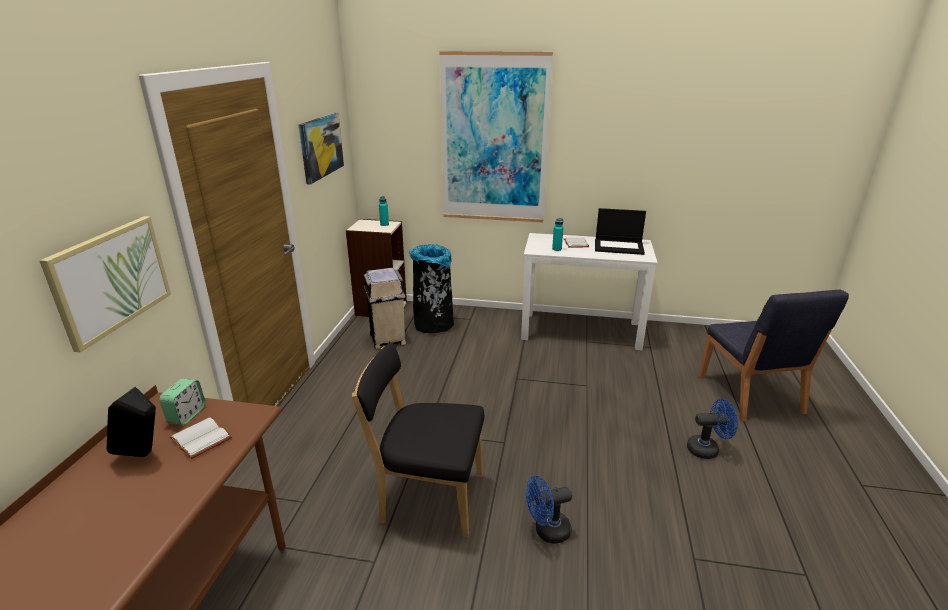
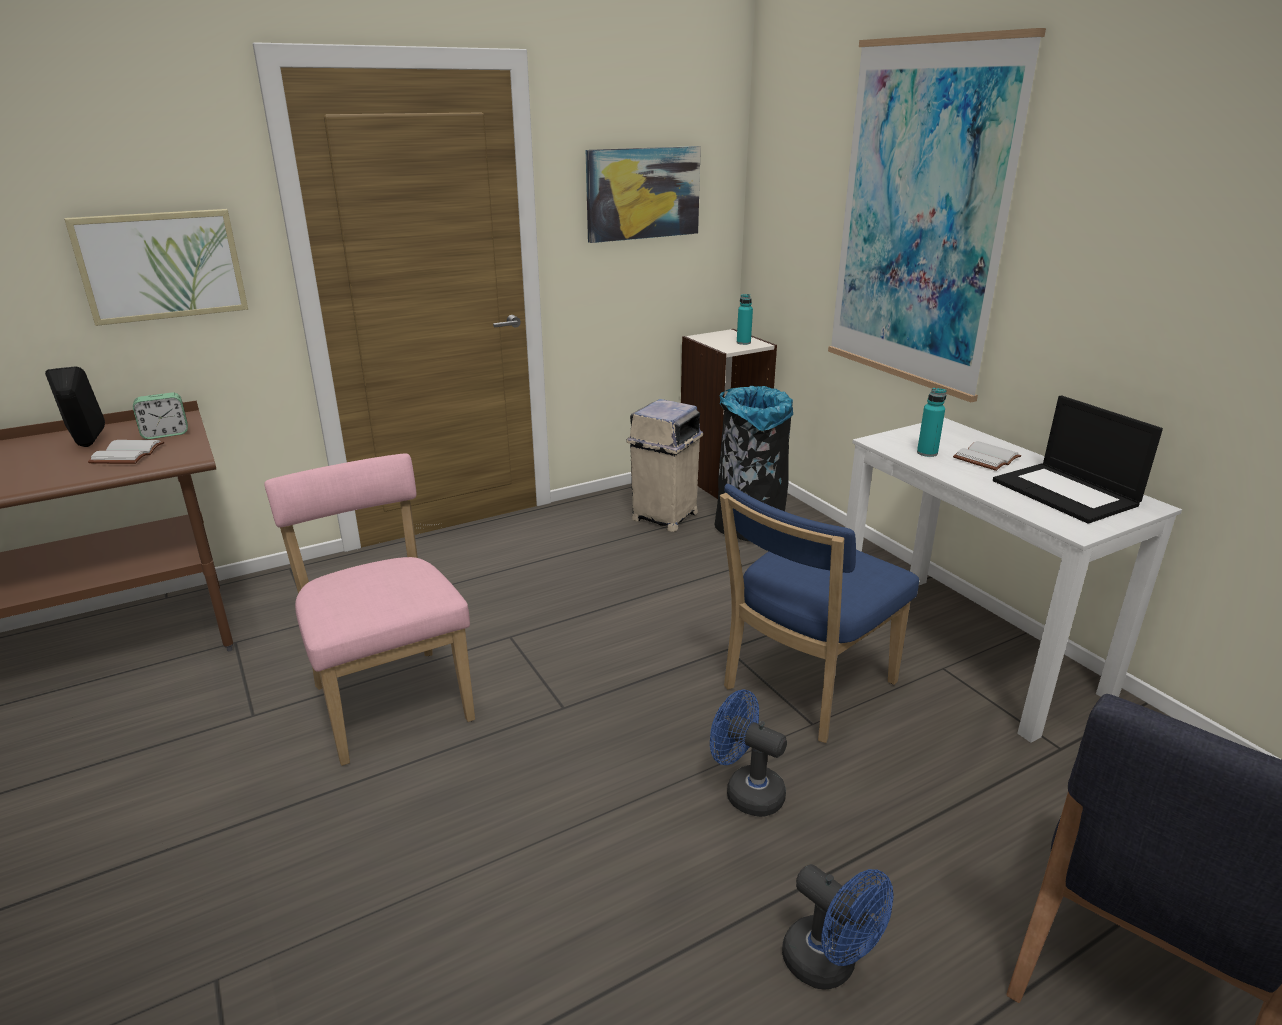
camera: 50 degrees right, 0 degrees up
black chair [352,342,484,537] -> pink chair [264,454,475,766]
blue fan [526,476,572,544] -> blue fan moved to [710,689,787,817]
none -> blue chair [720,484,919,743]

